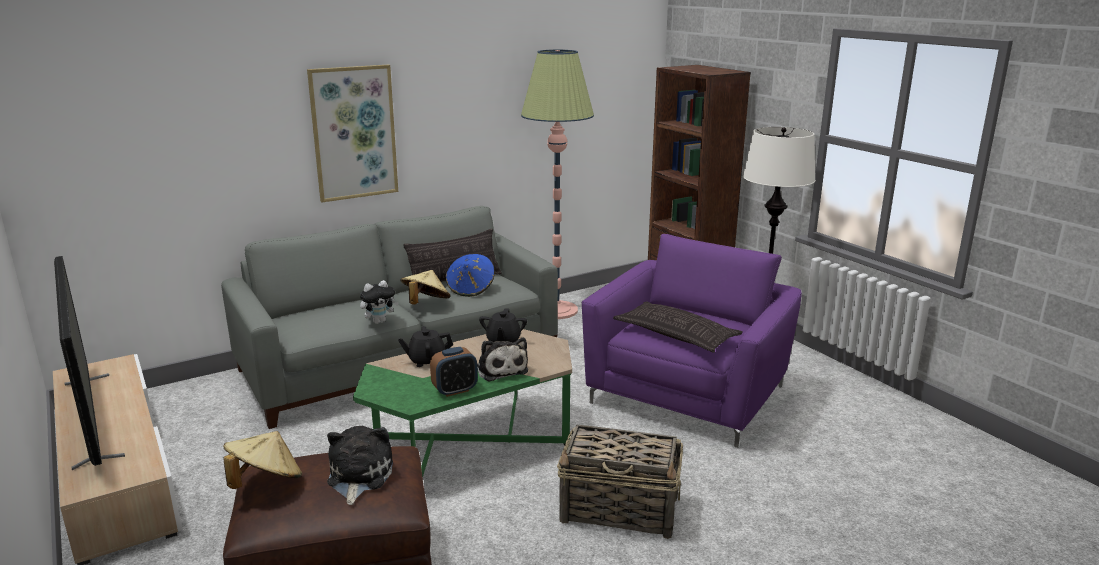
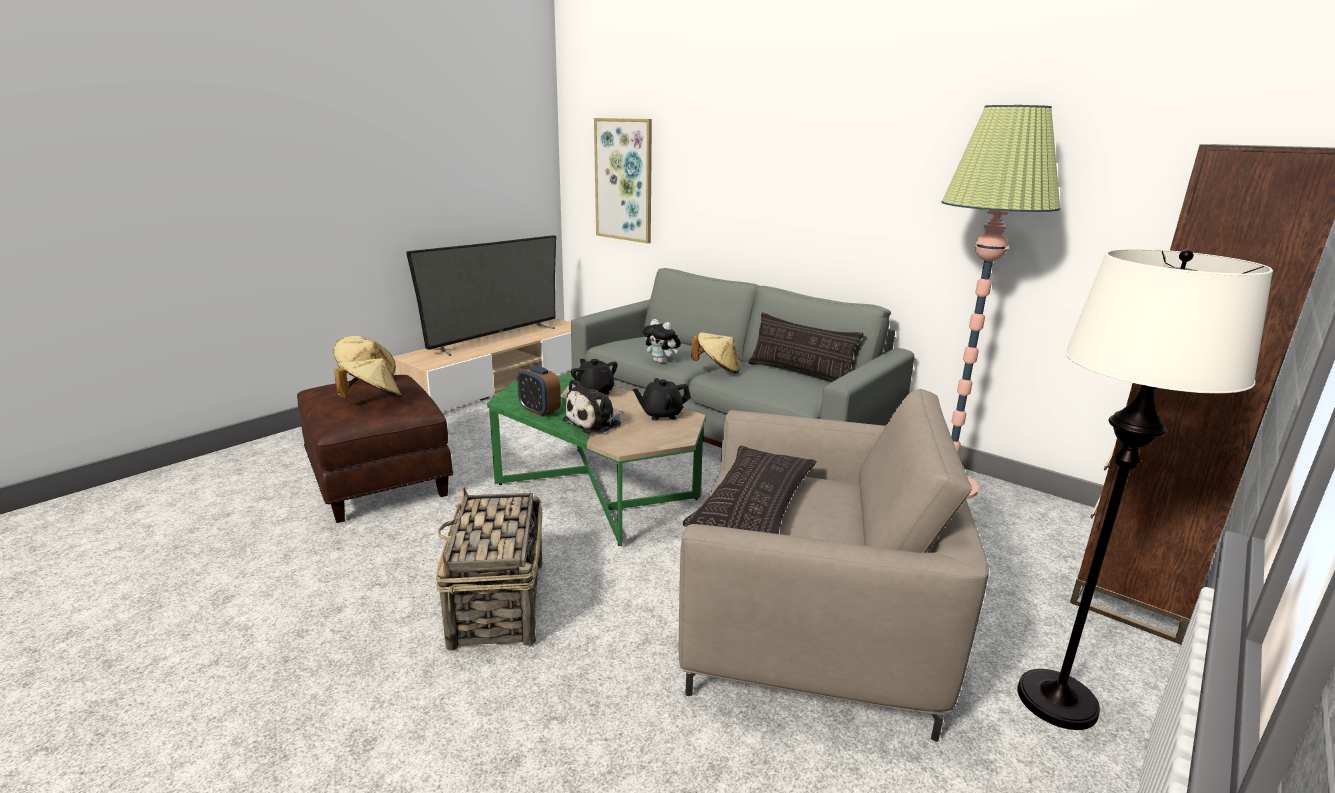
camera: 70 degrees right, 0 degrees up
picture [307,65,398,202] -> picture moved to [594,118,652,243]
plush toy [327,426,393,505] -> beige hat [334,358,401,398]
blue hat [446,254,495,297] -> none
purple armchair [582,234,802,448] -> beige armchair [678,389,989,742]

